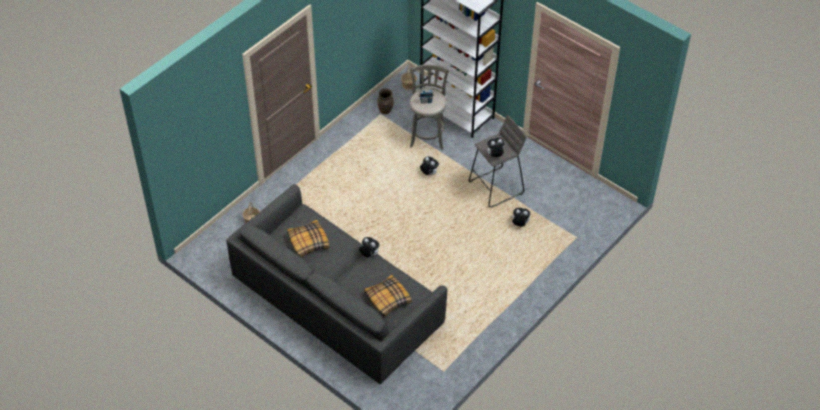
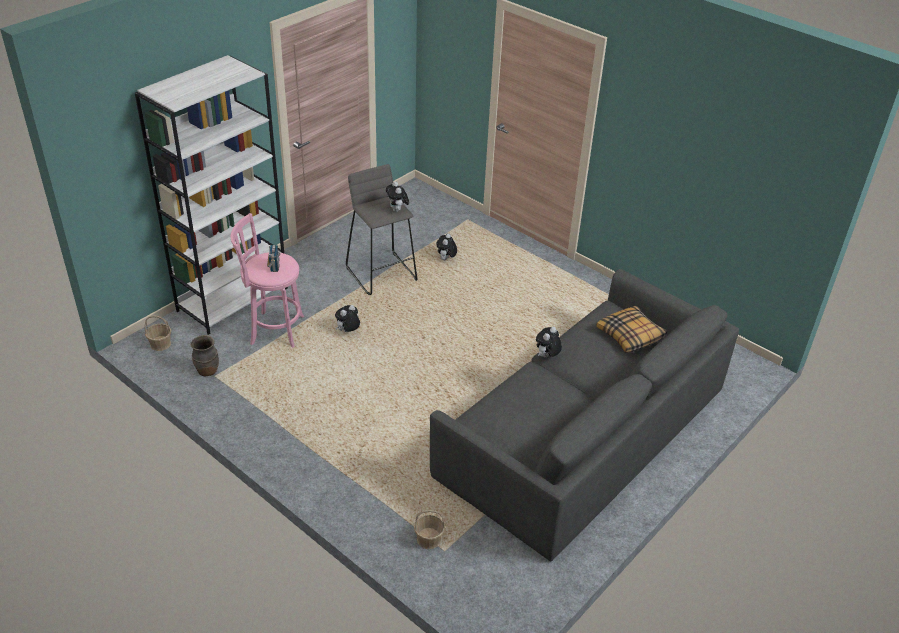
camera: 90 degrees left, 10 degrees down
pillow [287,220,330,257] -> none
grey stool [410,65,449,150] -> pink stool [231,213,304,348]

